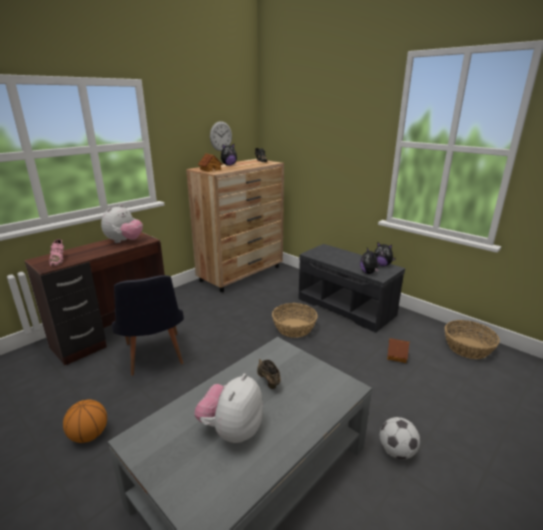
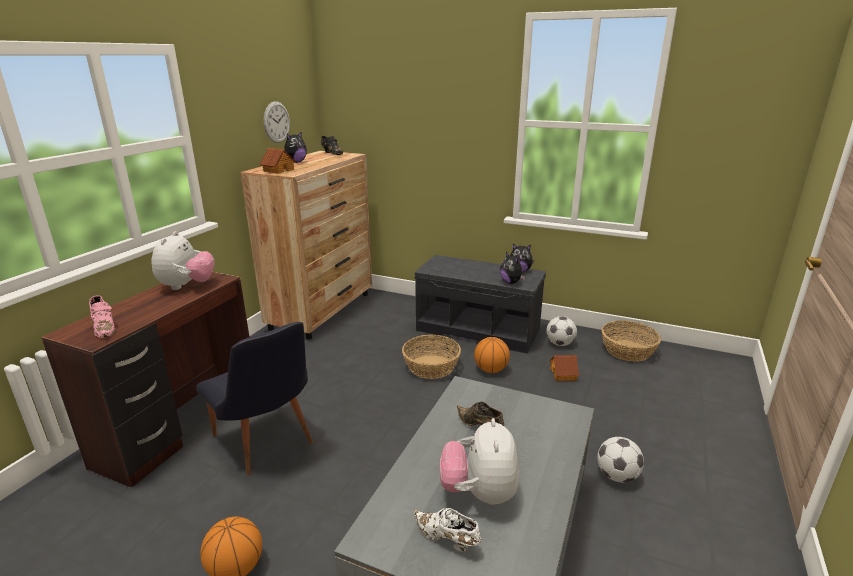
camera: 20 degrees left, 0 degrees up
none -> white shoe [414,508,481,552]
none -> basketball [474,337,510,373]
none -> football [546,316,577,346]

